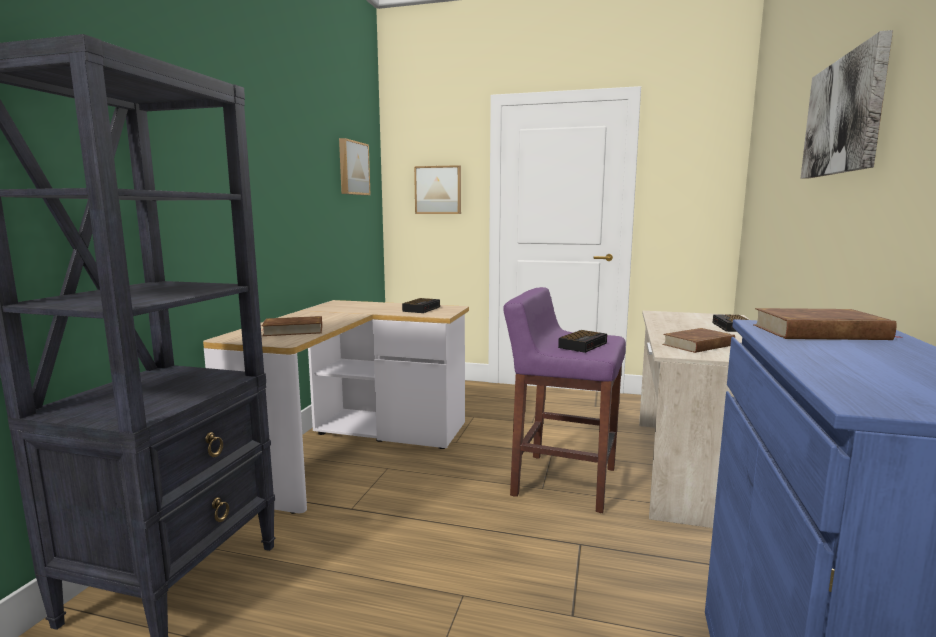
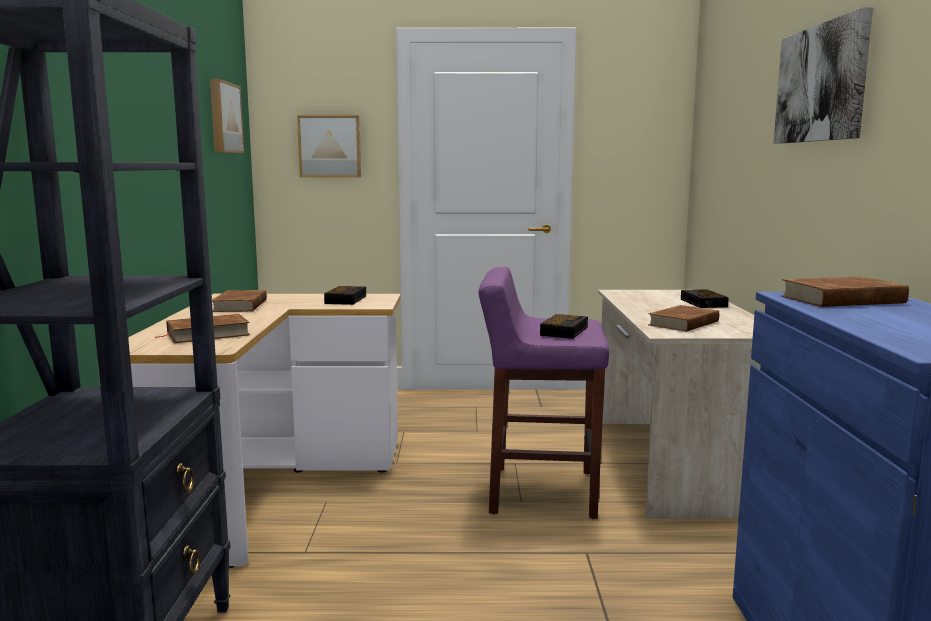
camera: 15 degrees left, 0 degrees up
none -> brown book [212,290,267,312]

